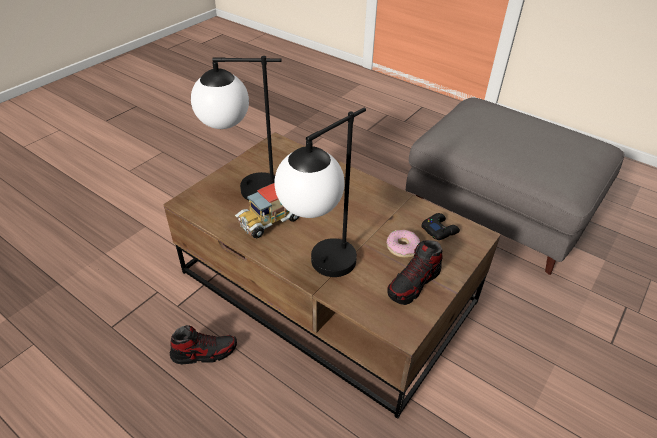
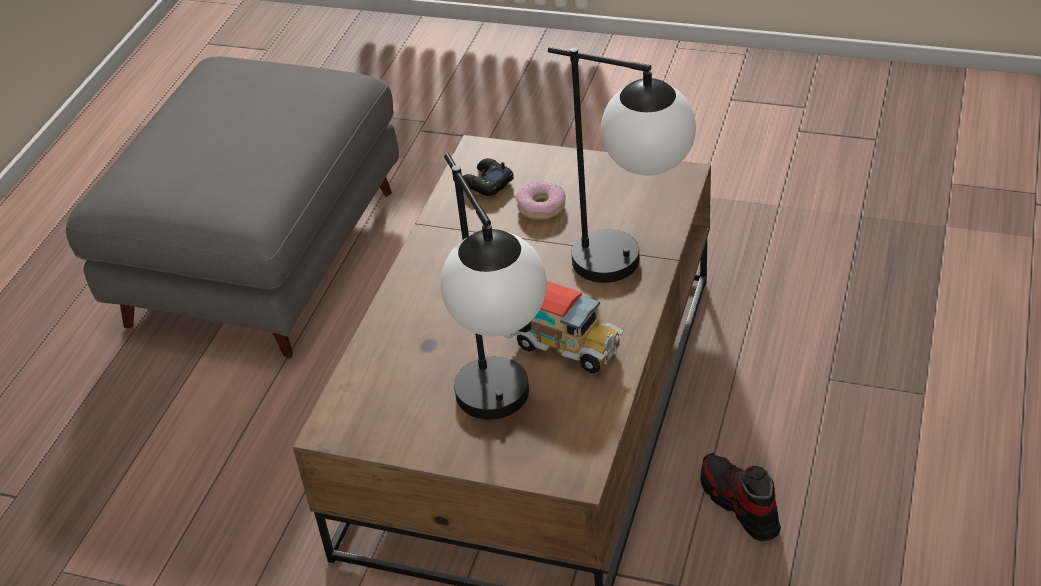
camera: 105 degrees left, 0 degrees up
shoe [387,240,443,305] -> none

